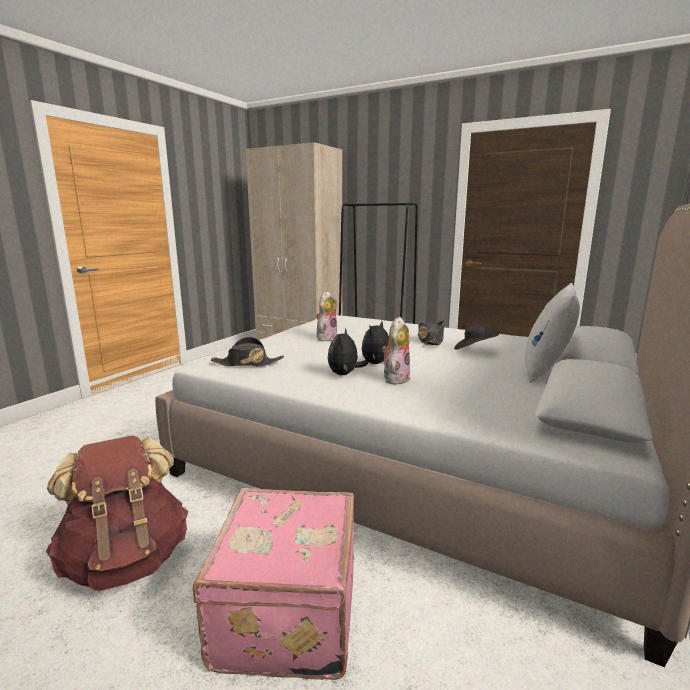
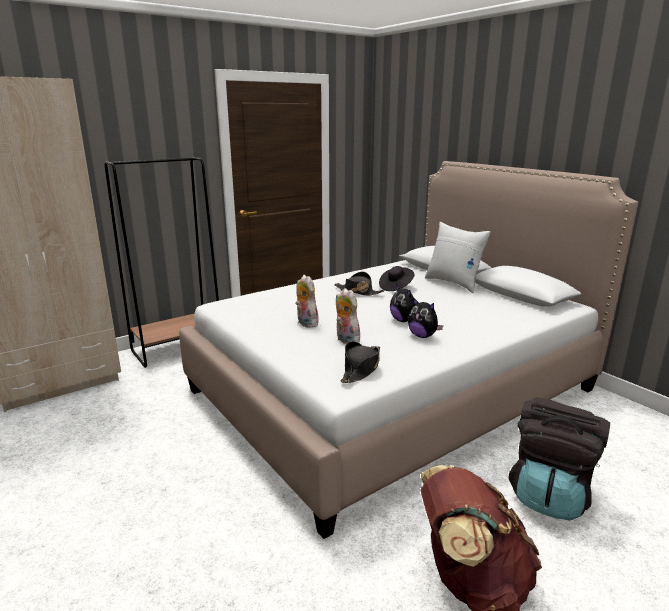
camera: 65 degrees left, 5 degrees up
pink suitcase [193,488,354,680] -> black backpack [508,397,610,521]
plush toy [382,317,410,385] -> plush toy moved to [335,288,361,344]

